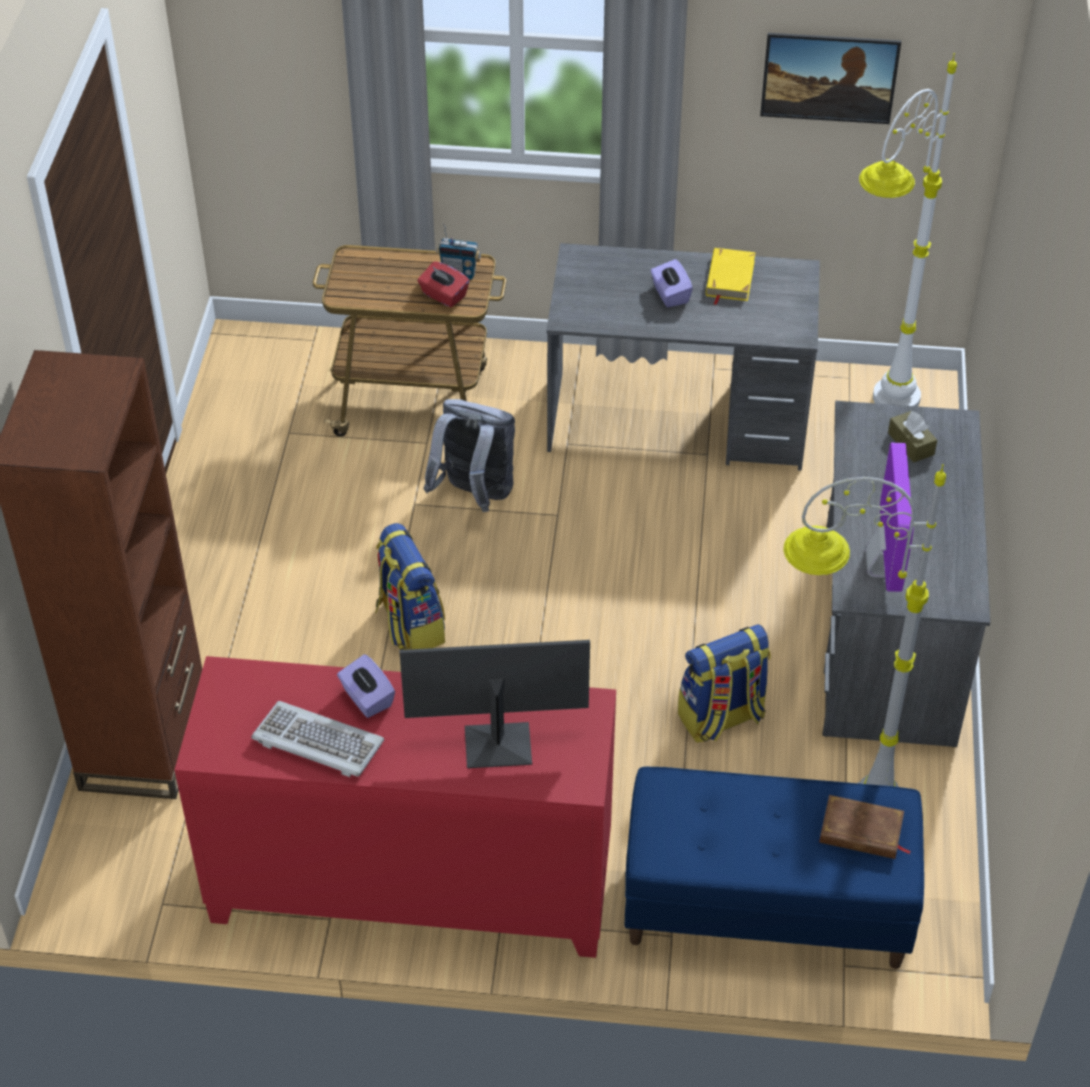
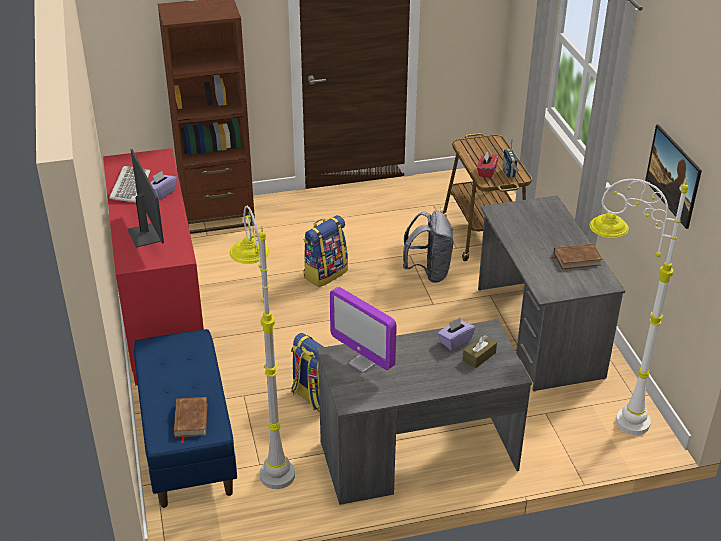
camera: 70 degrees right, 10 degrees down
purple tissue box [650,259,693,307] -> purple tissue box moved to [438,318,475,351]
yellow book [706,248,755,305] -> brown book [548,244,602,269]
monitor [866,443,913,592] -> monitor turned 60 degrees clockwise [330,287,397,373]

